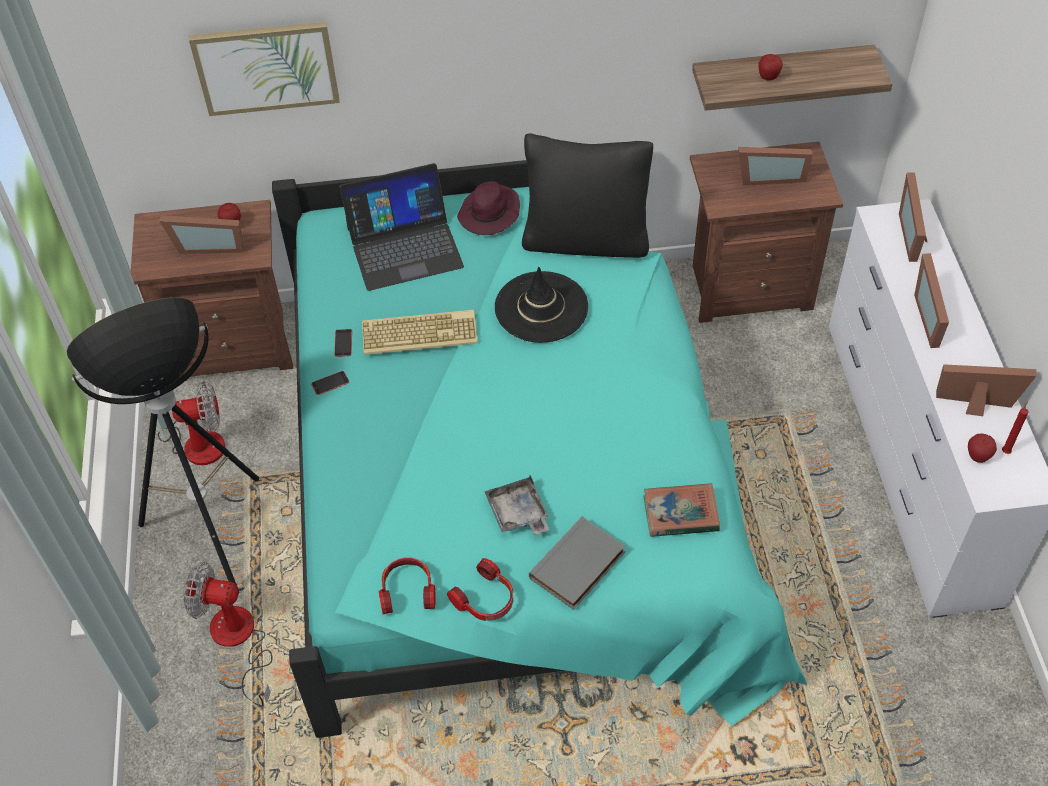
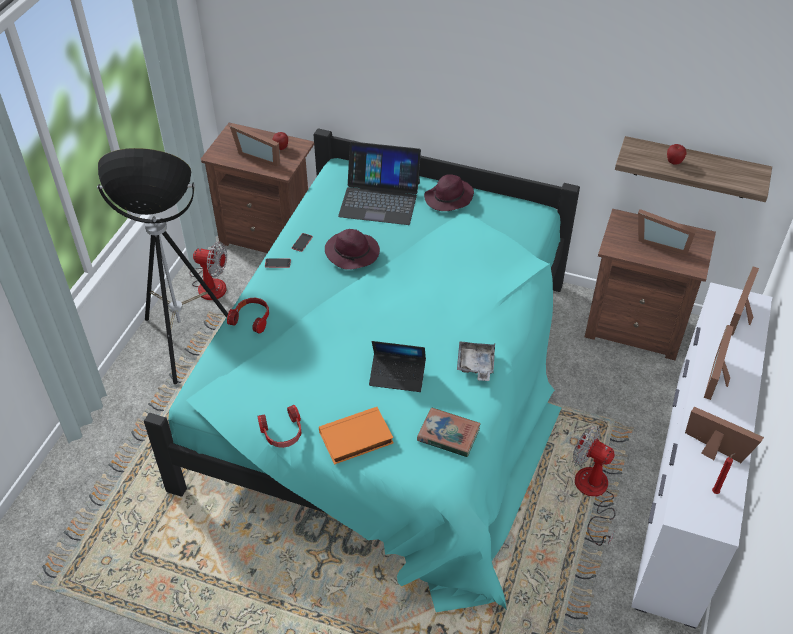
camera: 25 degrees right, 5 degrees down
fan [184,561,273,707] -> fan moved to [573,426,615,546]
picture [189,22,340,116] -> none
keyboard [362,310,478,355] -> purple hat [325,229,380,270]
headphones [379,557,435,614] -> headphones moved to [227,298,269,333]
grey tray [484,475,549,535] -> grey tray moved to [457,341,495,381]
black hat [495,267,588,343] -> none
black pillow [522,133,653,258] -> none
grey book [529,516,625,610] -> orange book [319,407,394,465]
apple [968,433,997,463] -> none
none -> laptop [369,341,426,392]

